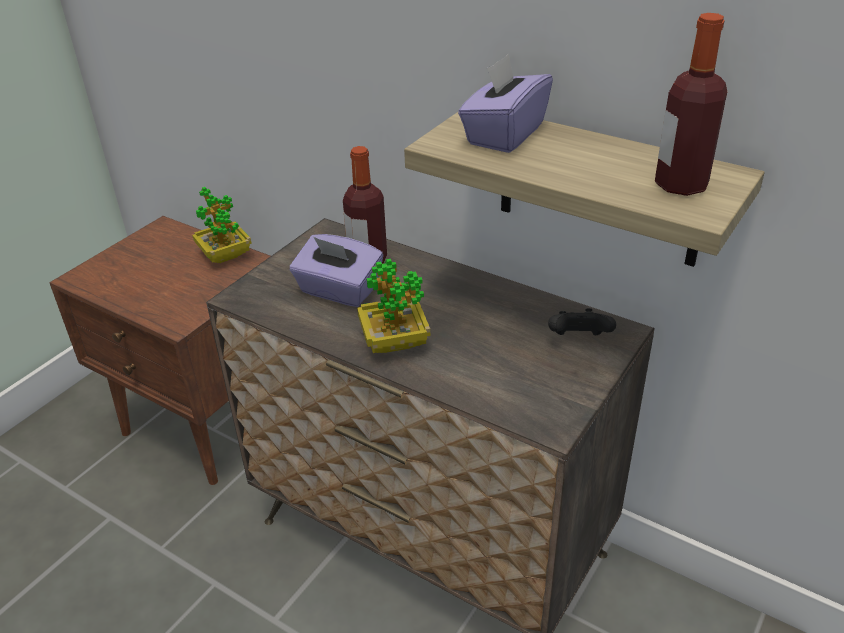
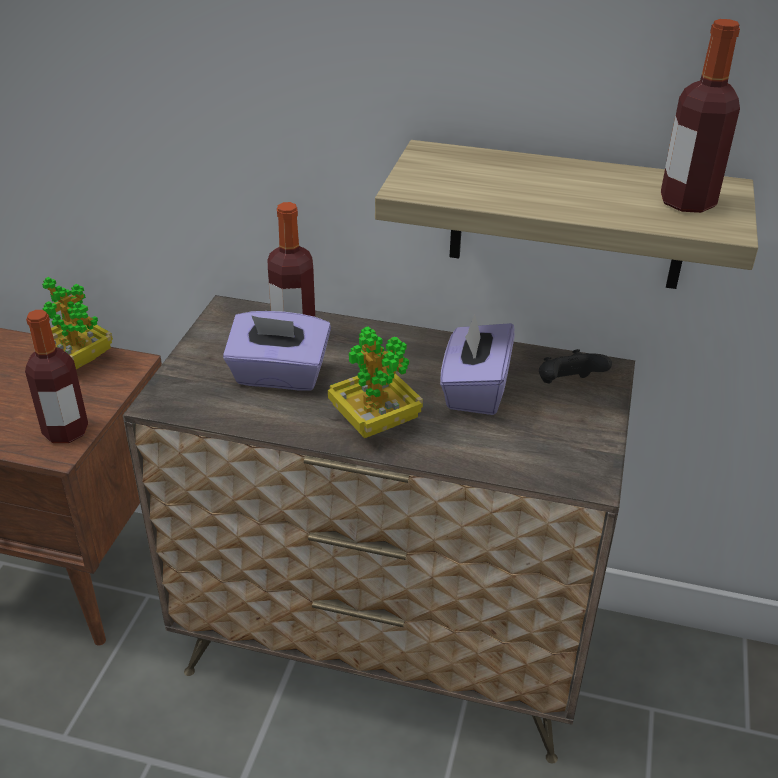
camera: 20 degrees left, 0 degrees up
purple tissue box [458,54,553,153] -> purple tissue box moved to [440,313,515,415]
none -> bottle [25,310,88,443]

